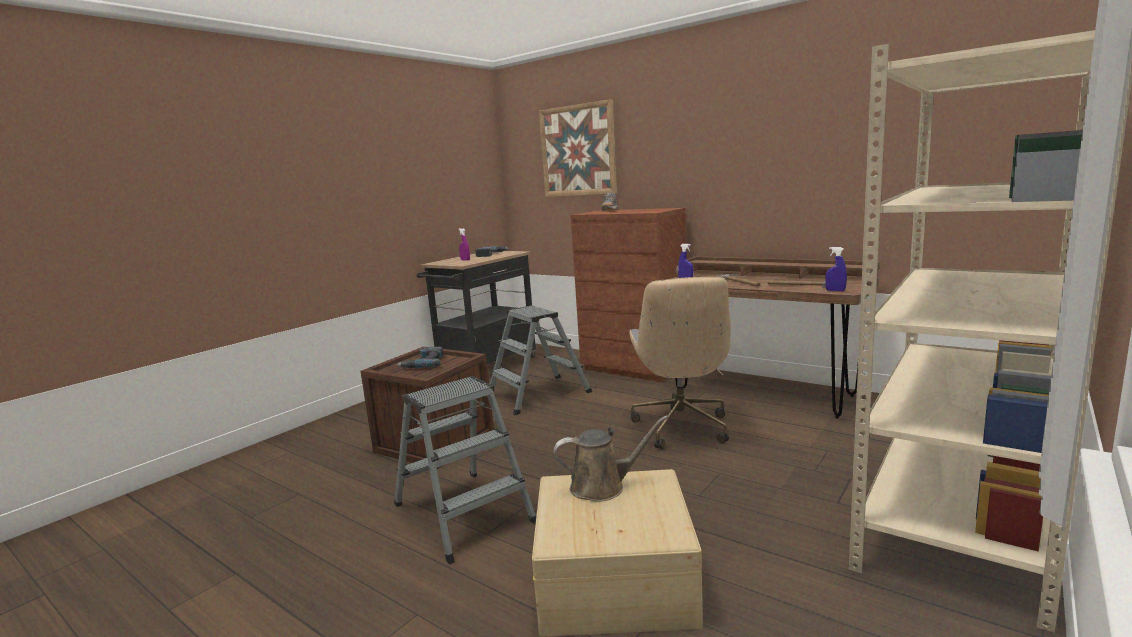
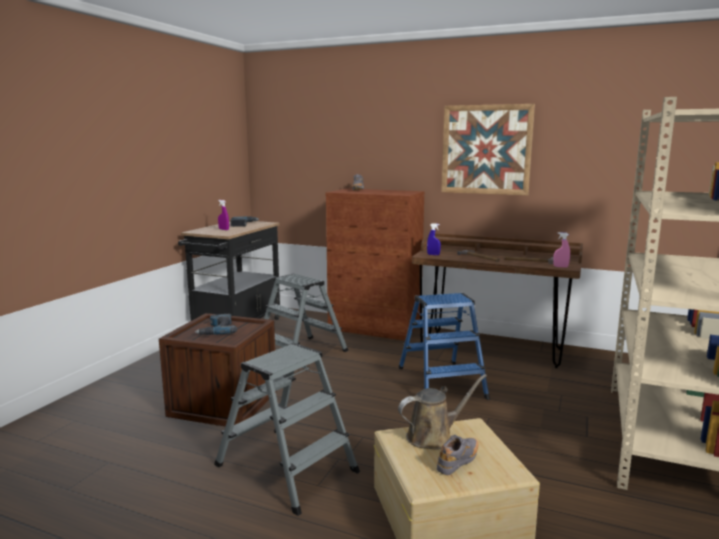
camera: 15 degrees left, 0 degrees up
picture [539,99,617,197] -> picture moved to [441,104,535,195]
grey office chair [630,277,731,449] -> blue step ladder [398,293,490,400]
blue spray bottle [825,247,847,291] -> pink spray bottle [553,232,570,268]
none -> grey shoe [437,435,478,475]

